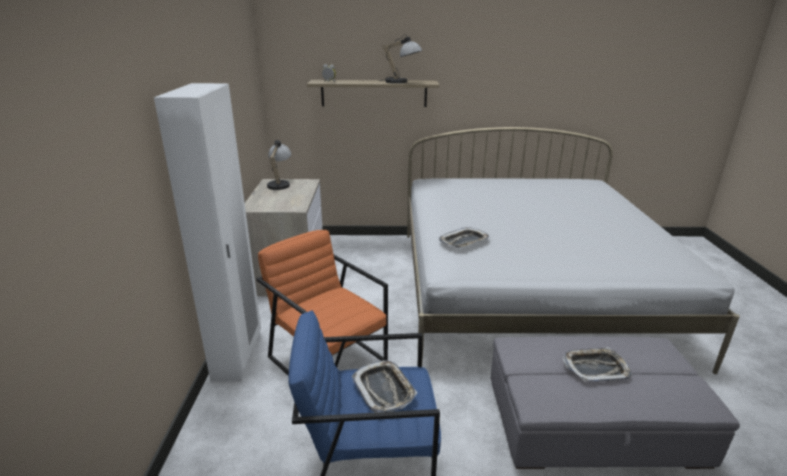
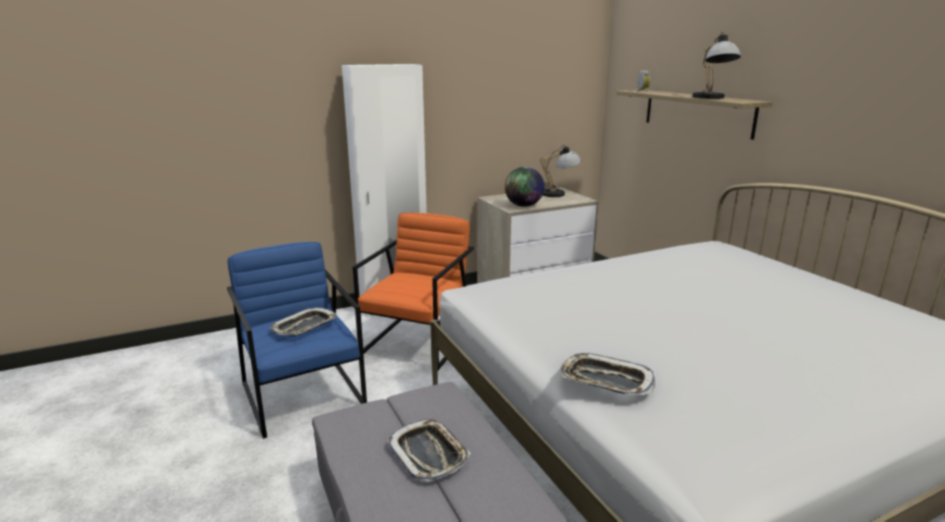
camera: 65 degrees right, 5 degrees down
tray [439,228,489,248] -> tray moved to [559,353,655,395]
none -> globe [505,167,545,207]

